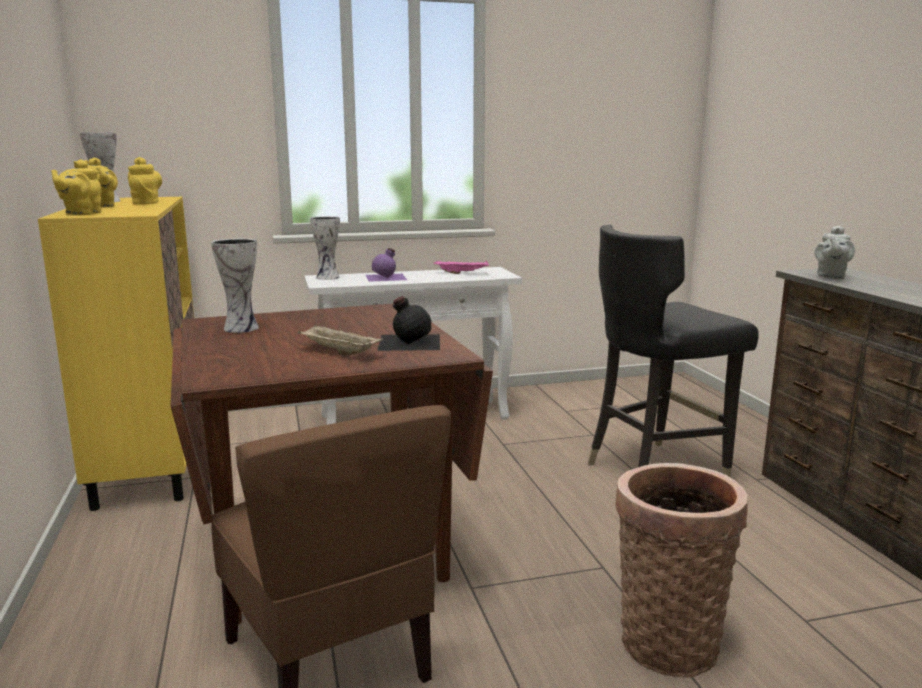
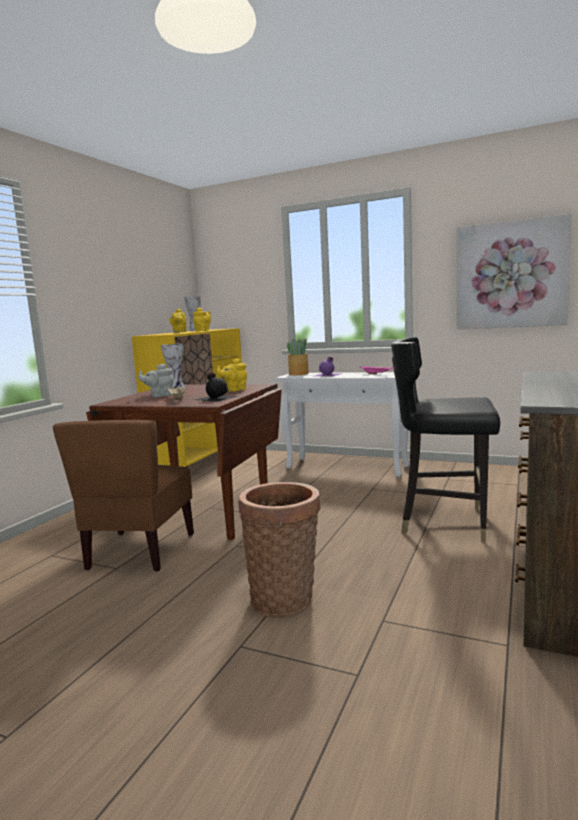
camera: 40 degrees right, 5 degrees down
yellow teapot [51,159,101,215] -> yellow teapot moved to [217,358,247,392]
vase [310,216,340,280] -> potted plant [286,338,309,375]
grey teapot [814,225,855,279] -> grey teapot moved to [138,364,174,397]
none -> picture [457,214,572,329]

